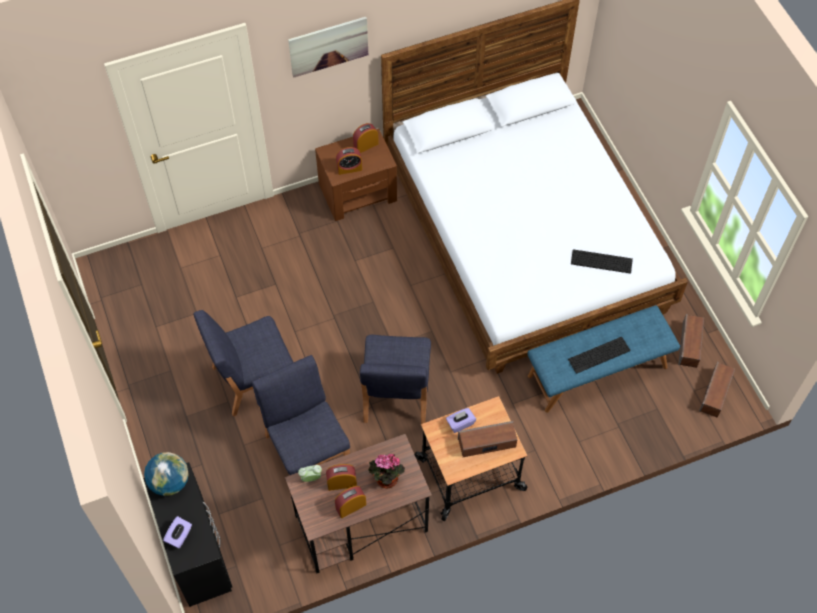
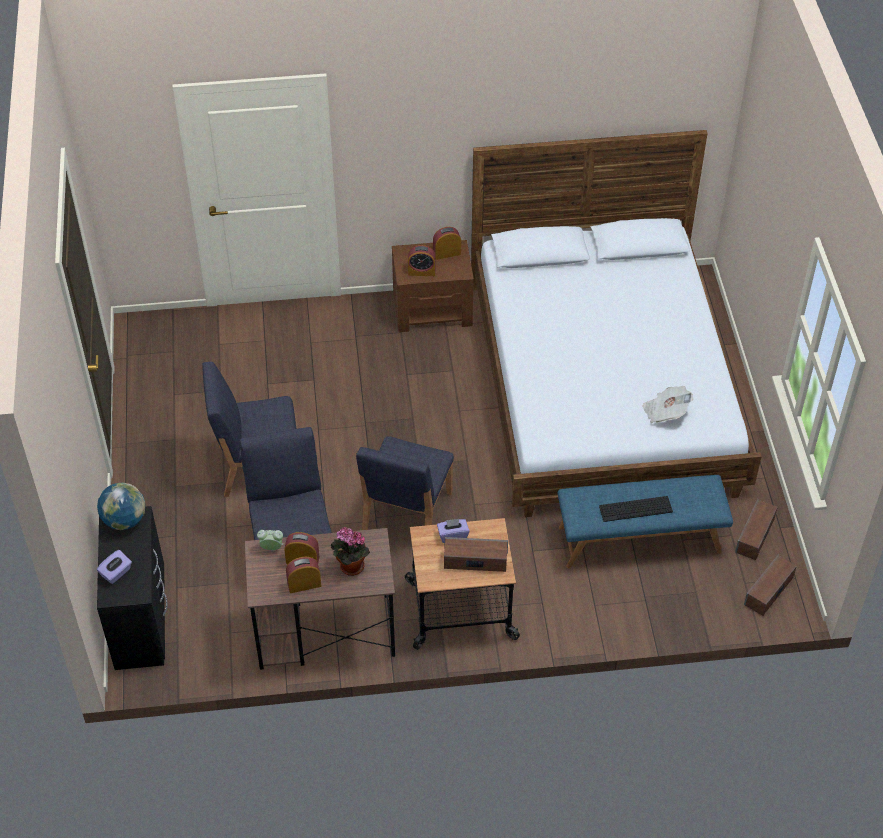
camera: 15 degrees right, 10 degrees down
picture [288,17,368,78] -> none
keyboard [571,249,633,274] -> newspaper [643,386,693,423]

